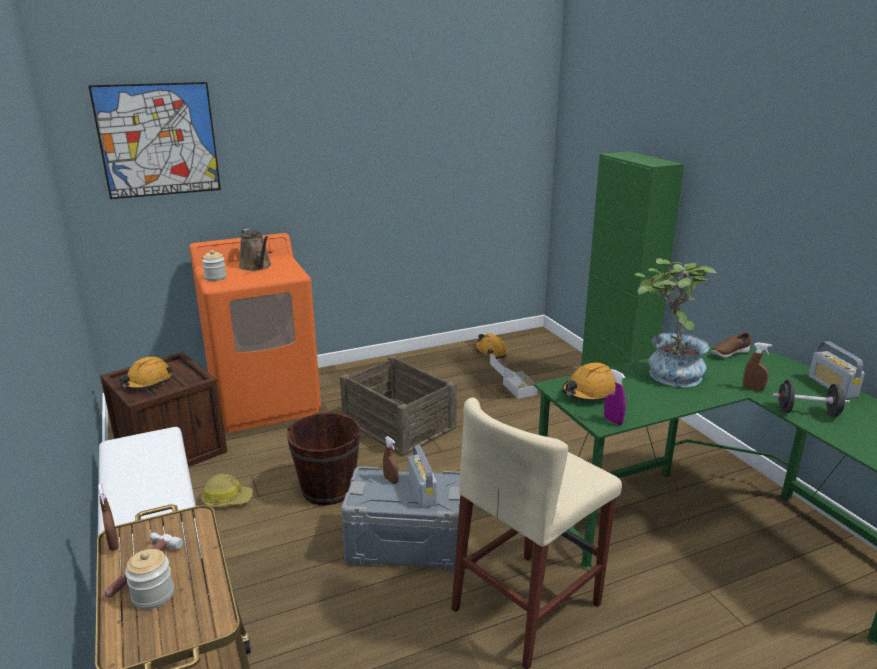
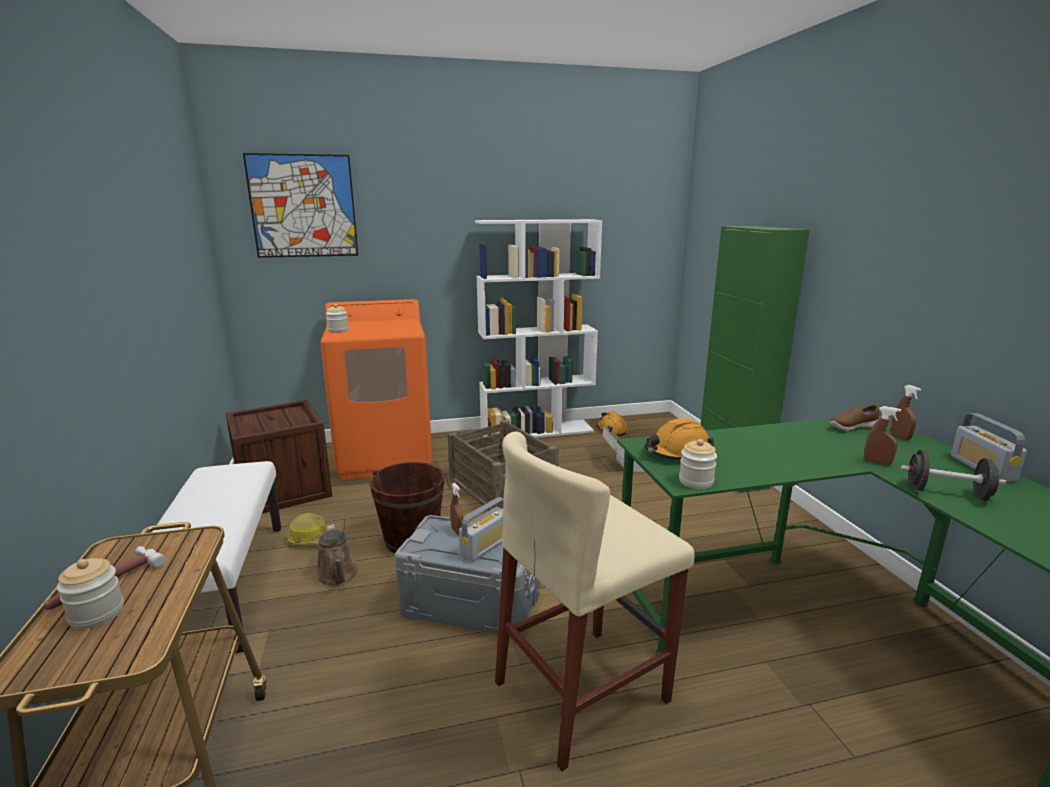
camera: 10 degrees right, 5 degrees down
brown spray bottle [98,484,119,551] -> brown spray bottle moved to [891,385,921,440]
orange hard hat [120,357,173,389] -> none
brown watering can [239,229,271,271] -> brown watering can moved to [316,524,359,587]
radio [408,445,437,508] -> radio turned 45 degrees clockwise [459,497,504,562]
purple spray bottle [604,369,626,425] -> jar [679,439,717,489]
potted plant [635,258,716,387] -> none
none -> white bookcase [475,219,603,438]

